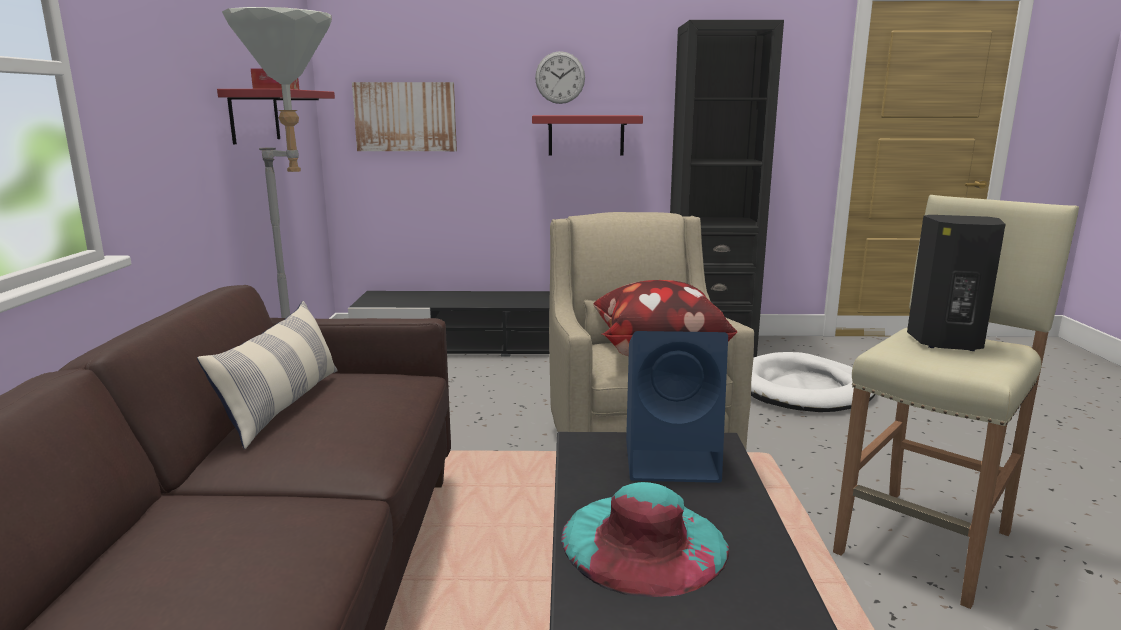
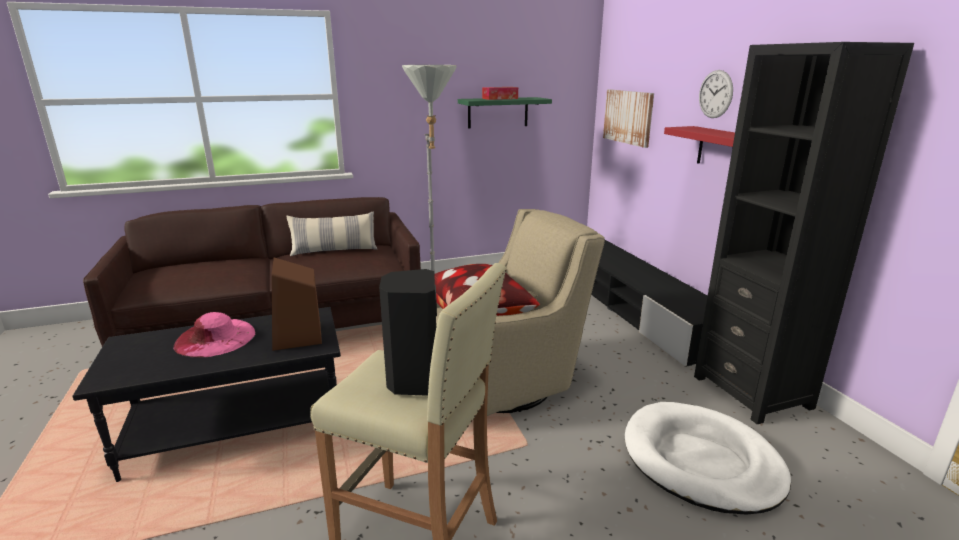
camera: 70 degrees right, 5 degrees up
red shelf [217,89,335,144] -> green shelf [458,97,552,129]
turquoise hat [561,482,729,597] -> pink hat [173,312,256,358]
blue speaker [626,331,728,483] -> brown speaker [272,257,322,351]

